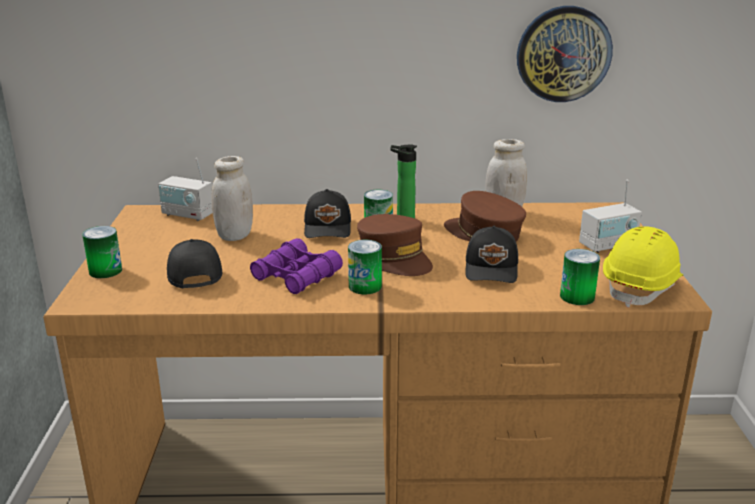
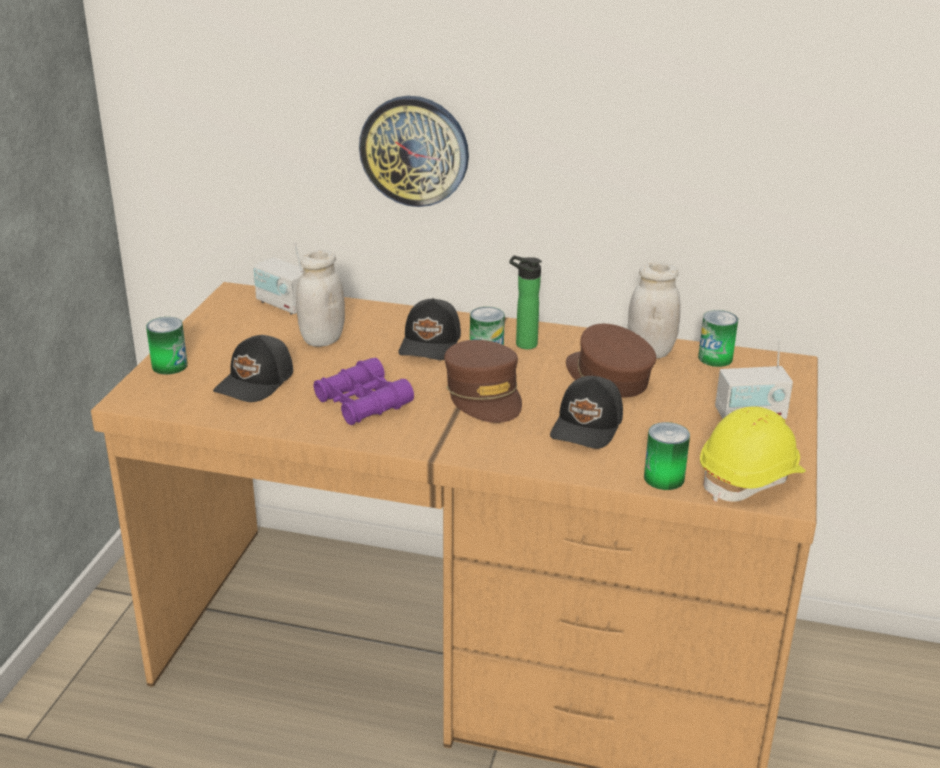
camera: 15 degrees right, 5 degrees up
black cap [167,239,222,289] -> black cap turned 150 degrees counterclockwise [213,335,293,402]
can [348,240,382,294] -> can moved to [698,310,738,367]
wall clock [517,6,613,102] -> wall clock moved to [359,96,469,207]

